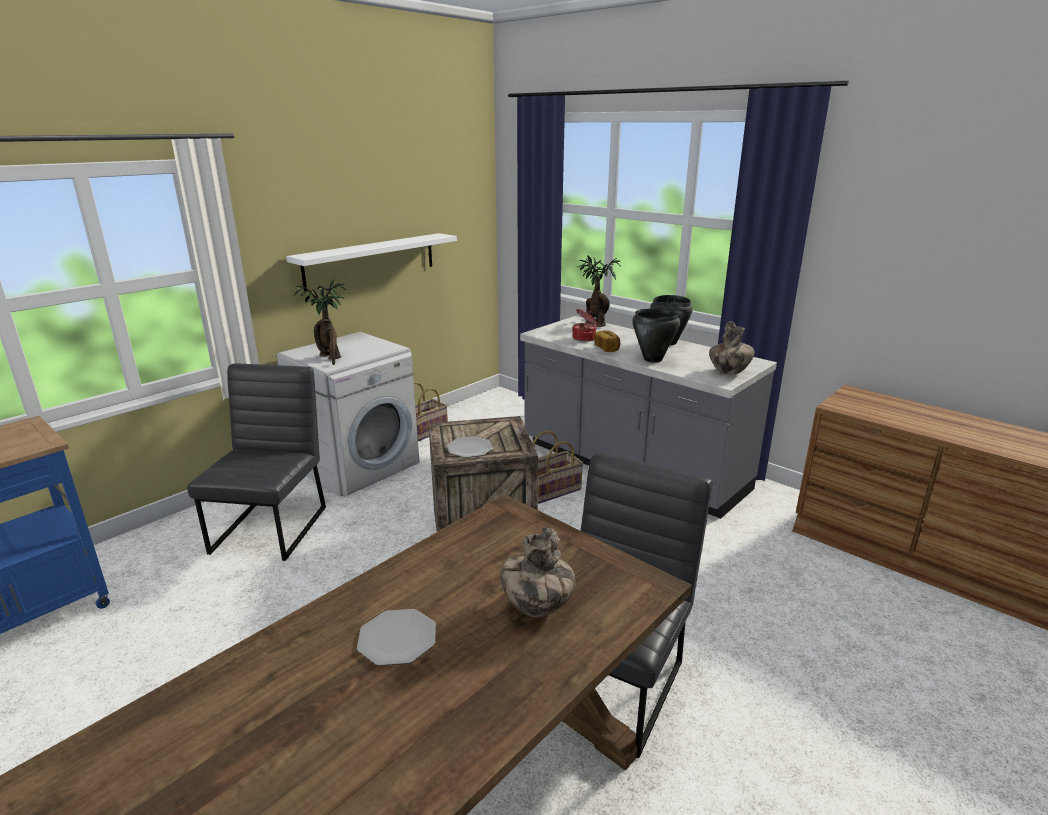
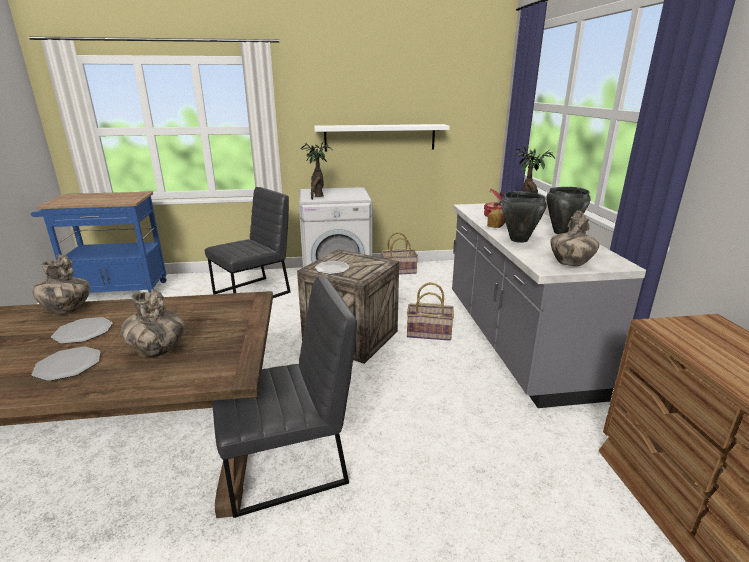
camera: 40 degrees right, 0 degrees up
none -> vase [32,254,90,314]
none -> plate [32,346,101,381]

